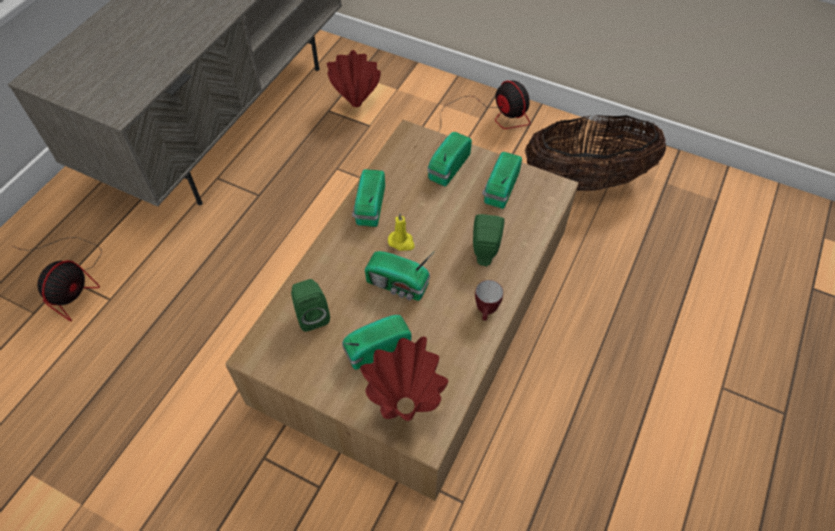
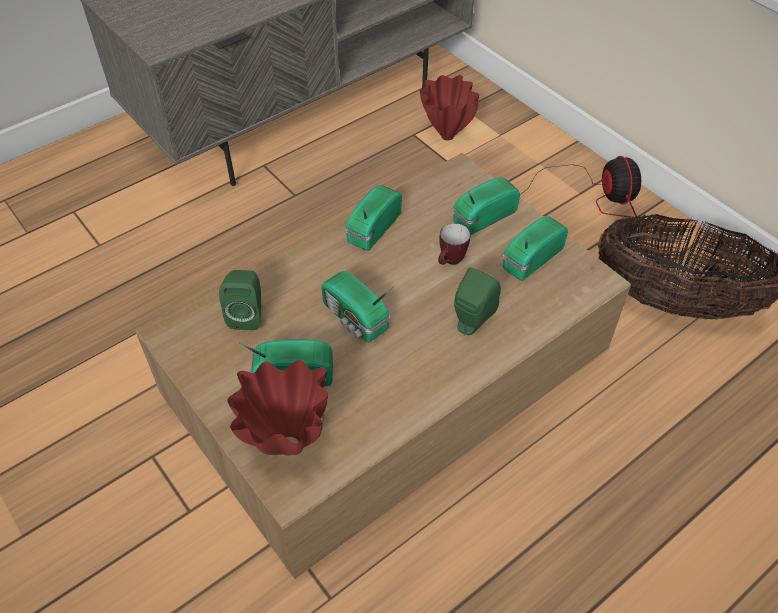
camera: 25 degrees right, 5 degrees down
fan [13,237,102,321] -> none
yellow candle [388,213,415,251] -> none
mug [475,280,503,321] -> mug moved to [438,223,470,265]

